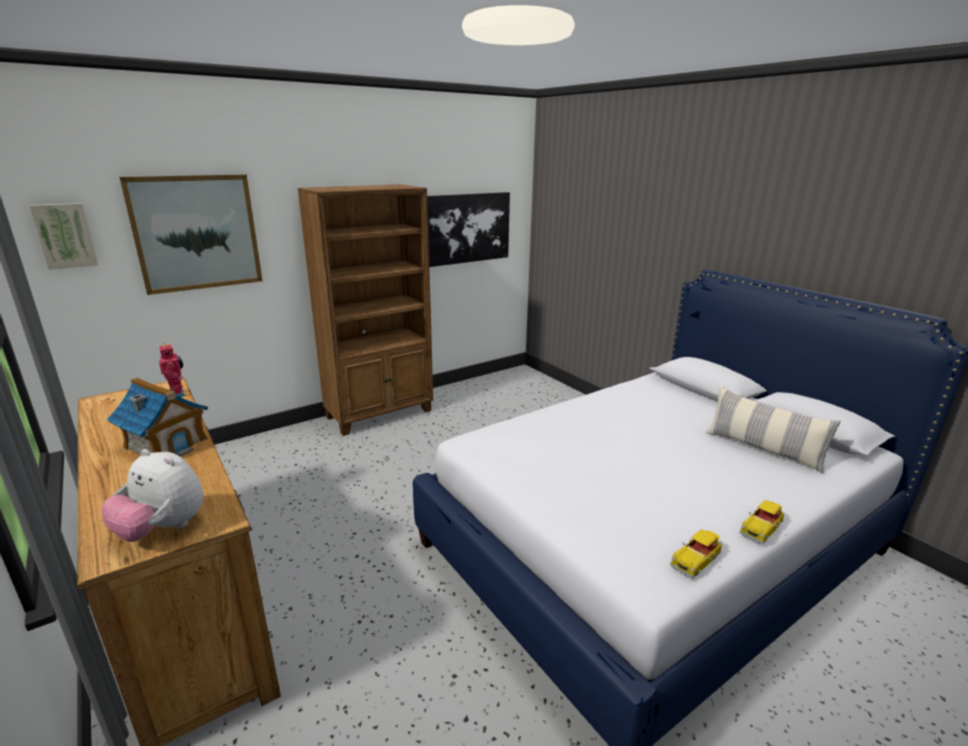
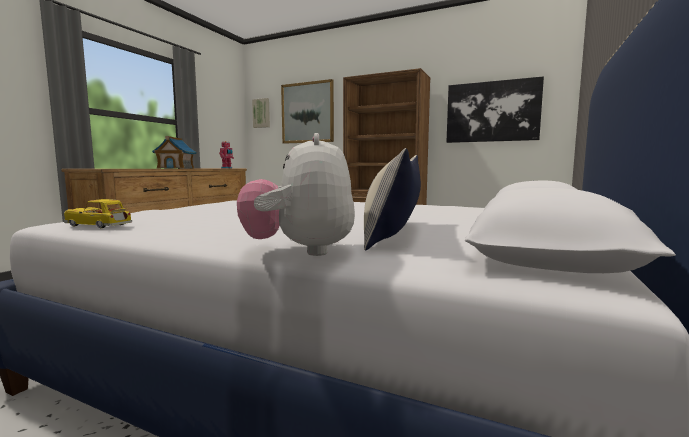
camera: 60 degrees right, 15 degrees down
plush toy [102,449,204,542] -> plush toy moved to [237,133,355,256]
toy car [740,500,784,544] -> none

